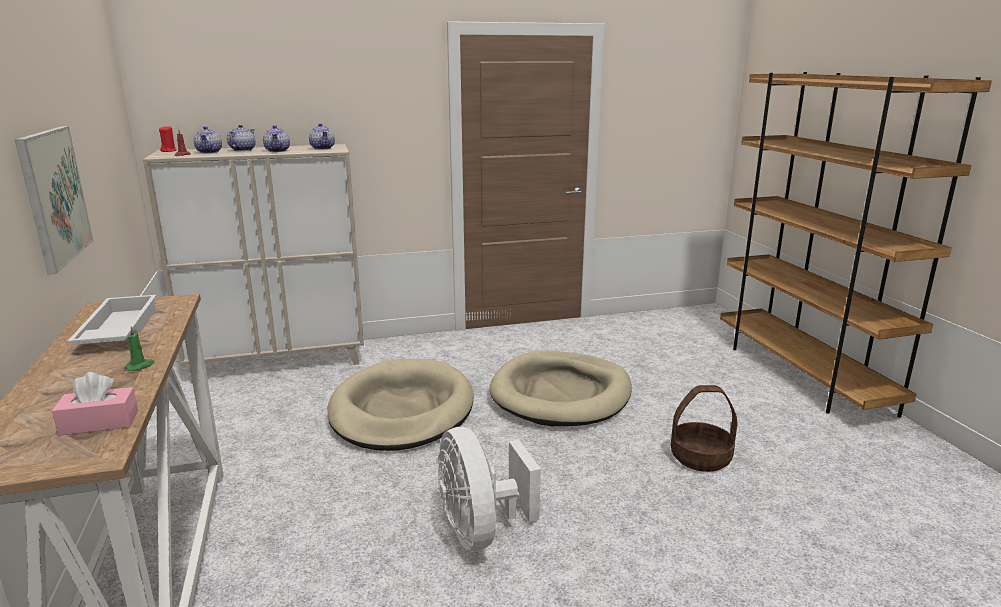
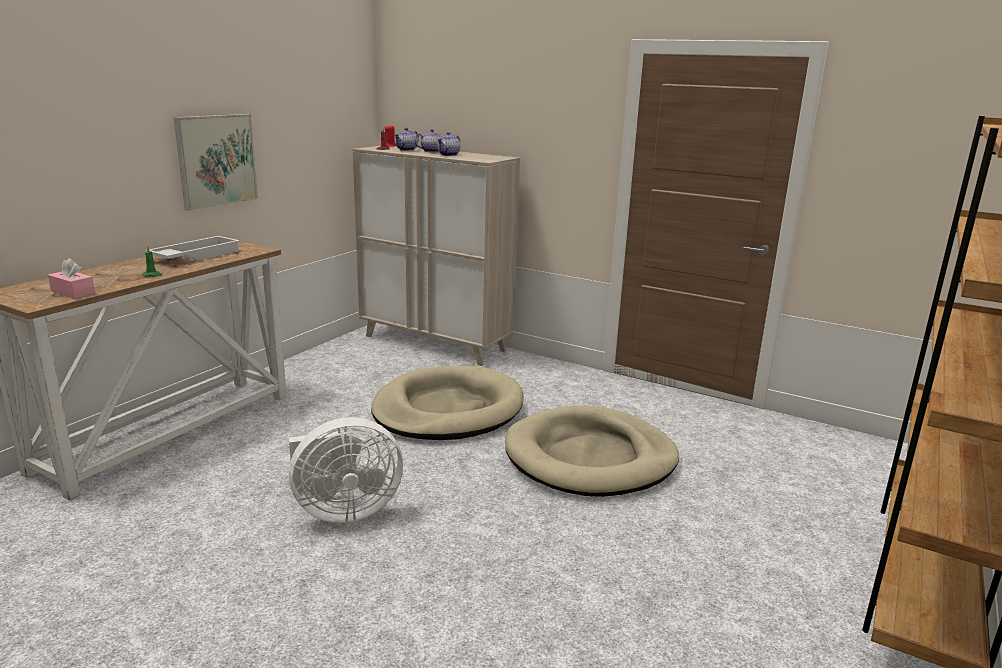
camera: 45 degrees right, 0 degrees up
teapot [309,123,335,150] -> none
white fan [437,427,541,551] -> white fan turned 135 degrees counterclockwise [289,417,403,523]
basket [670,385,738,472] -> none

